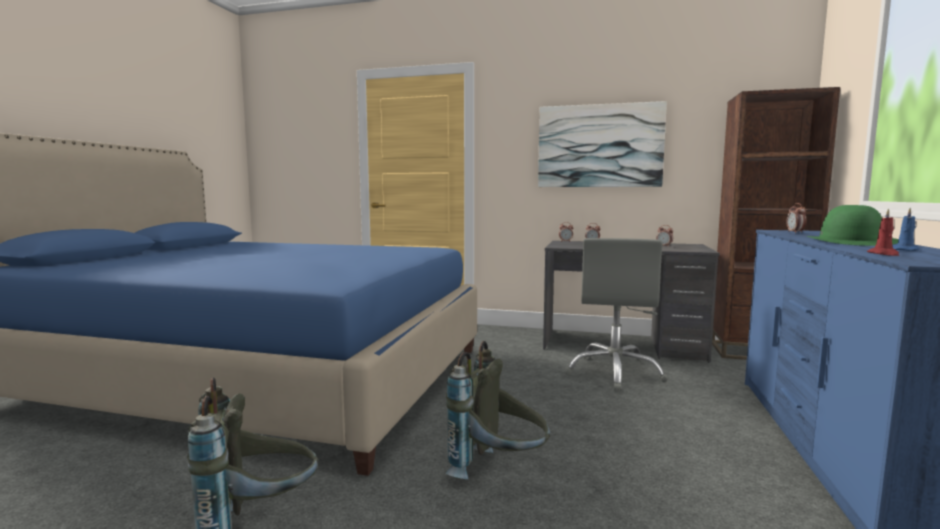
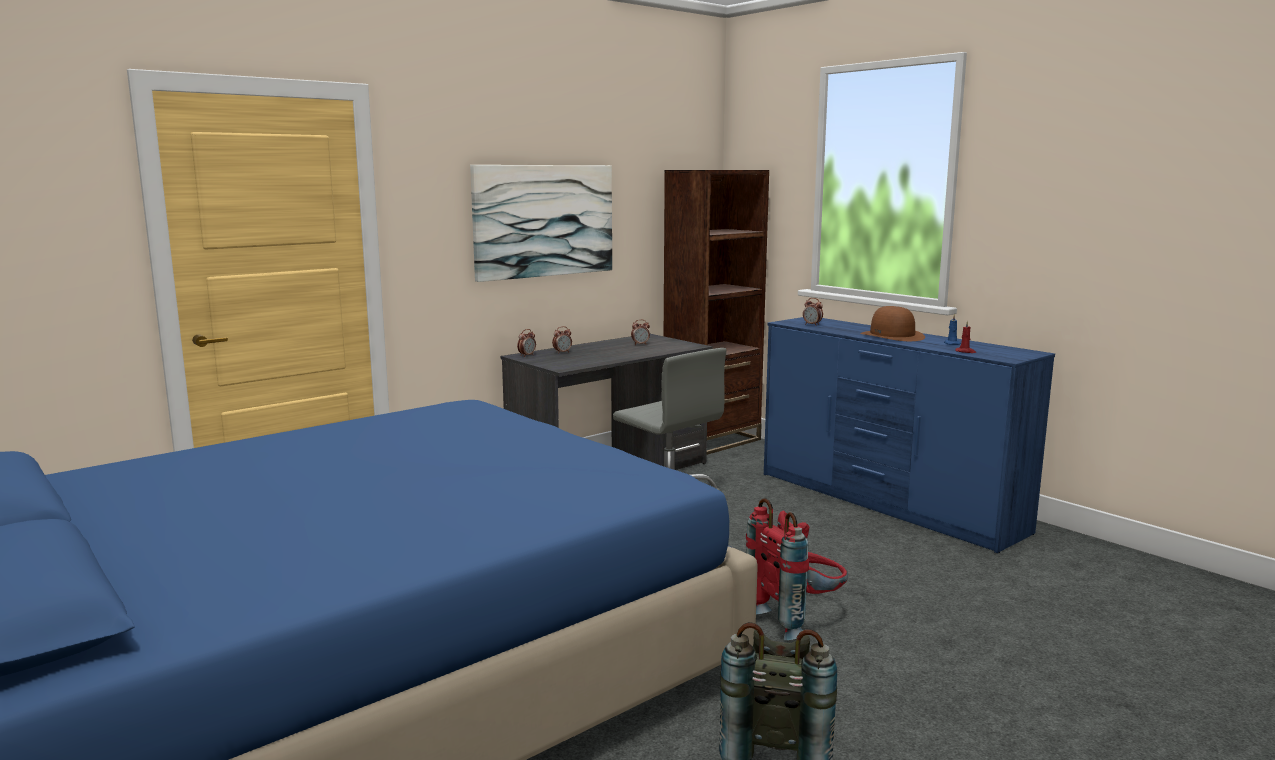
camera: 55 degrees left, 5 degrees up
grey backpack [445,341,551,479] -> red backpack [746,498,848,640]
green hat [807,205,899,246] -> brown hat [860,306,925,341]

